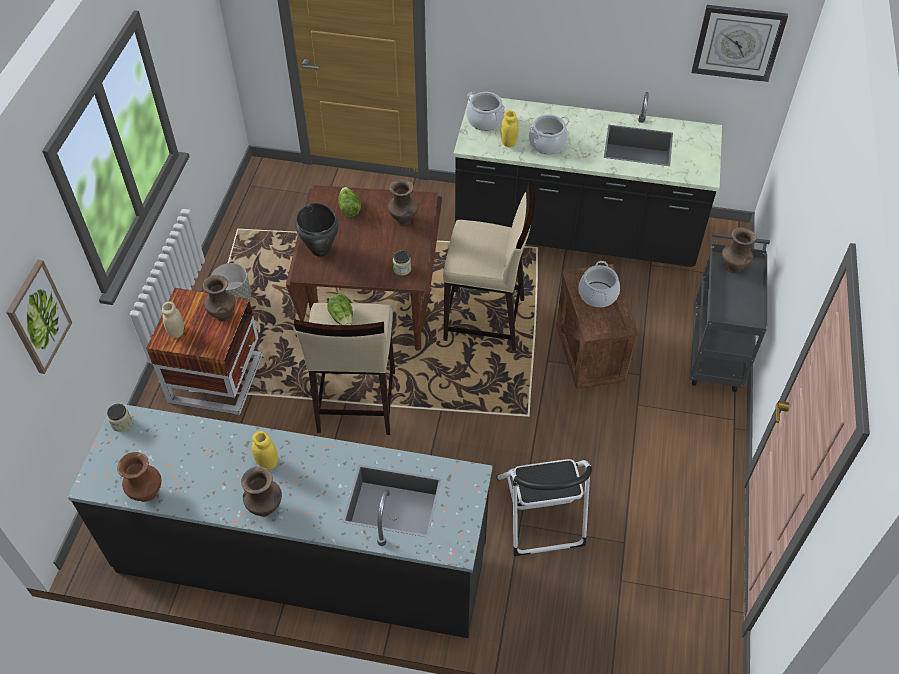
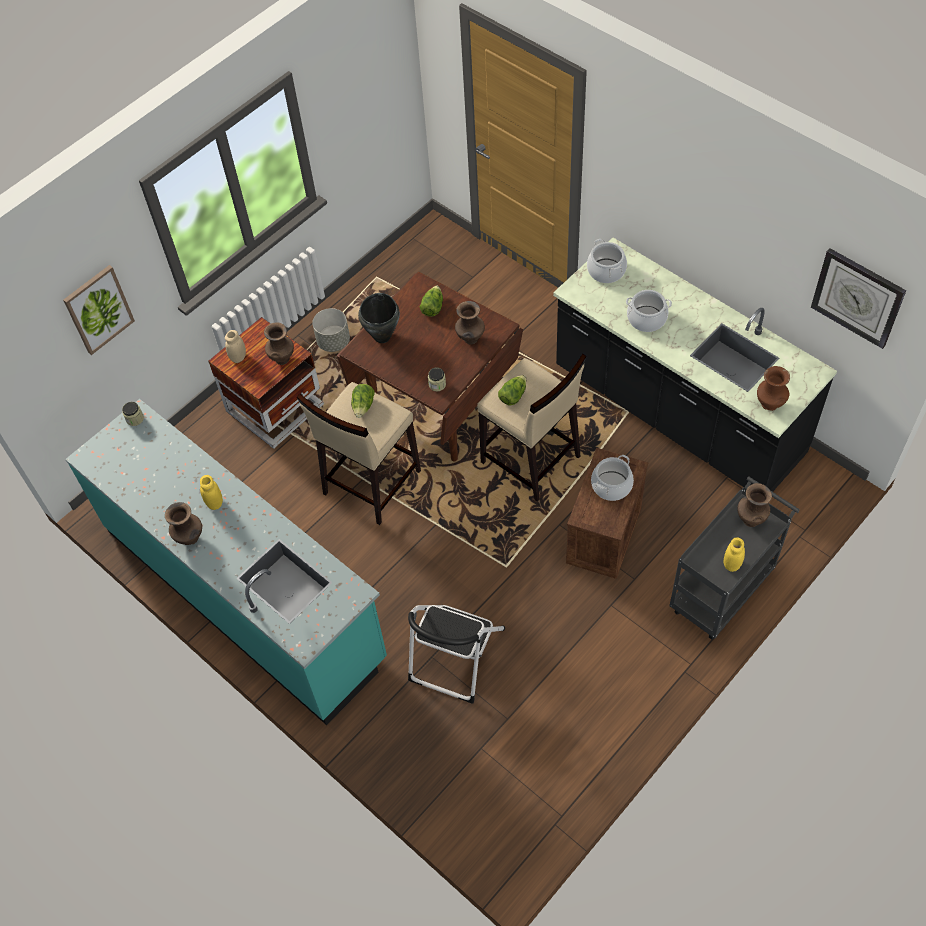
camera: 35 degrees right, 5 degrees up
black counter [68,403,493,638] -> turquoise counter [65,399,387,725]
brown vase [117,452,161,502] -> brown vase moved to [757,366,790,411]
yellow jar [501,110,518,147] -> yellow jar moved to [724,537,745,572]
none -> lettuce [498,375,526,406]

